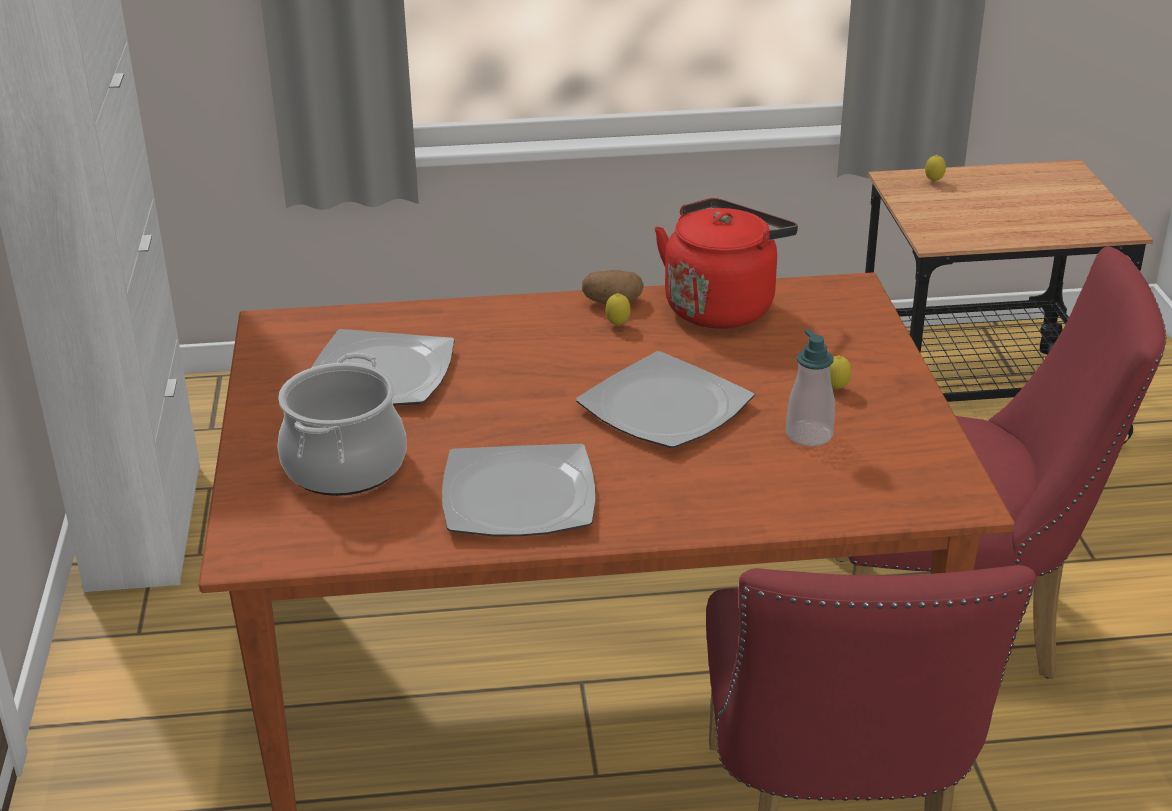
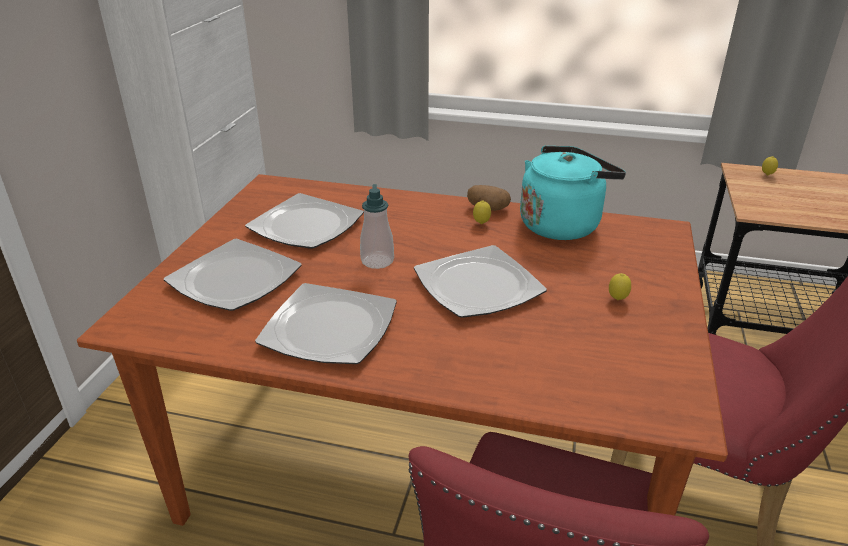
camera: 20 degrees right, 0 degrees up
cooking pot [277,353,407,496] -> plate [164,239,302,311]
red kettle [654,198,798,328] -> turquoise kettle [520,146,626,240]
soap dispenser [786,329,835,446] -> soap dispenser moved to [360,184,394,269]

